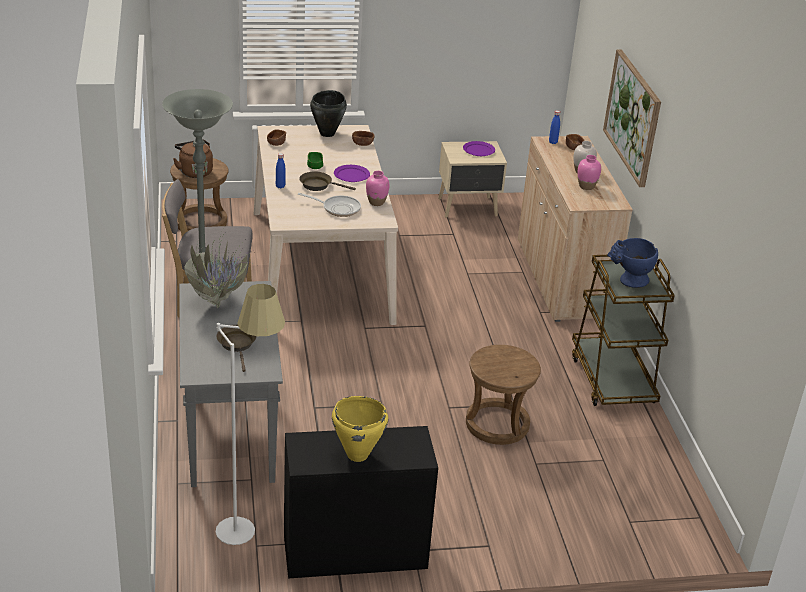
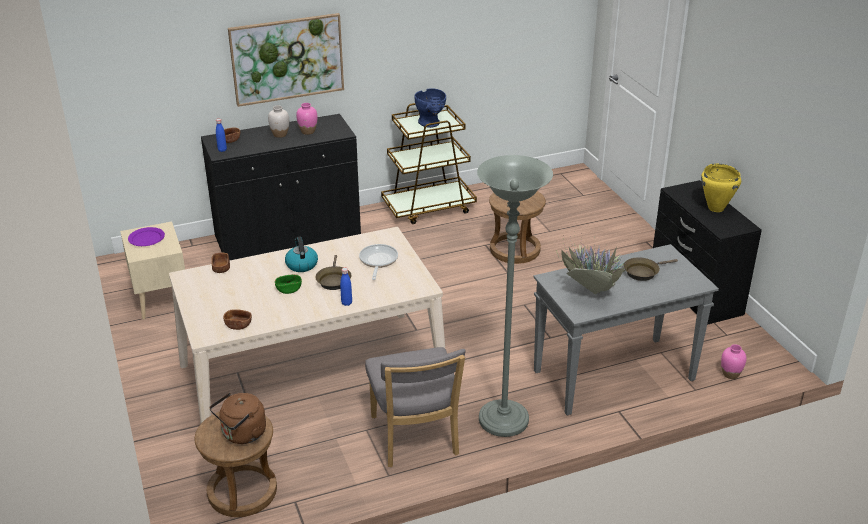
camera: 100 degrees left, 0 degrees up
white floor lamp [216,284,285,545] -> none
black cooking pot [310,90,347,137] -> none
purple plate [334,165,370,182] -> kettle [285,236,318,272]
pink vase [366,171,389,206] -> pink vase moved to [721,344,746,379]
beige cabinet [518,136,633,322] -> black cabinet [201,114,361,261]

